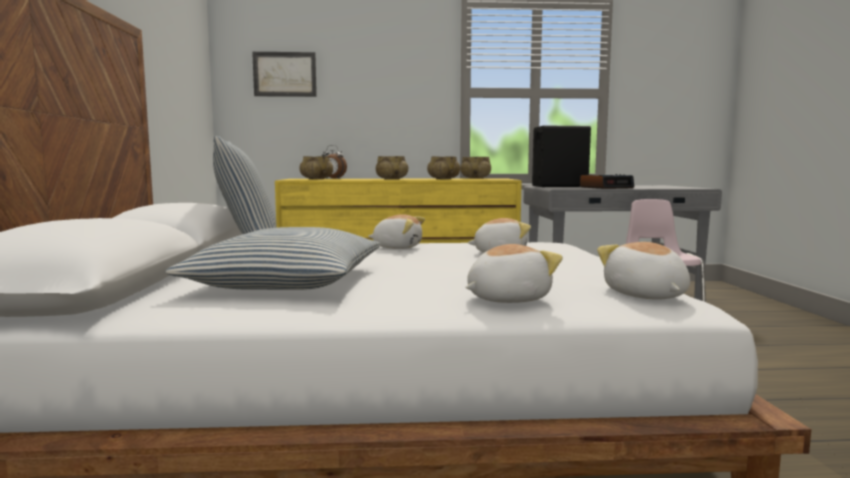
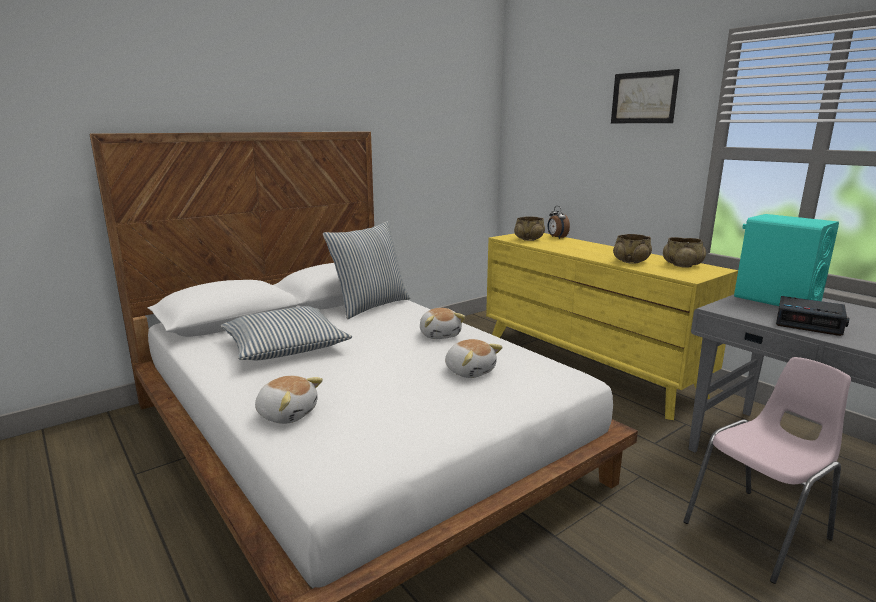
camera: 55 degrees right, 10 degrees up
picture [252,52,317,97] -> picture moved to [611,69,680,123]
beige bowl [376,156,408,180] -> none
black speaker [532,125,591,187] -> turquoise speaker [734,214,839,306]
plush toy [597,242,690,299] -> none

